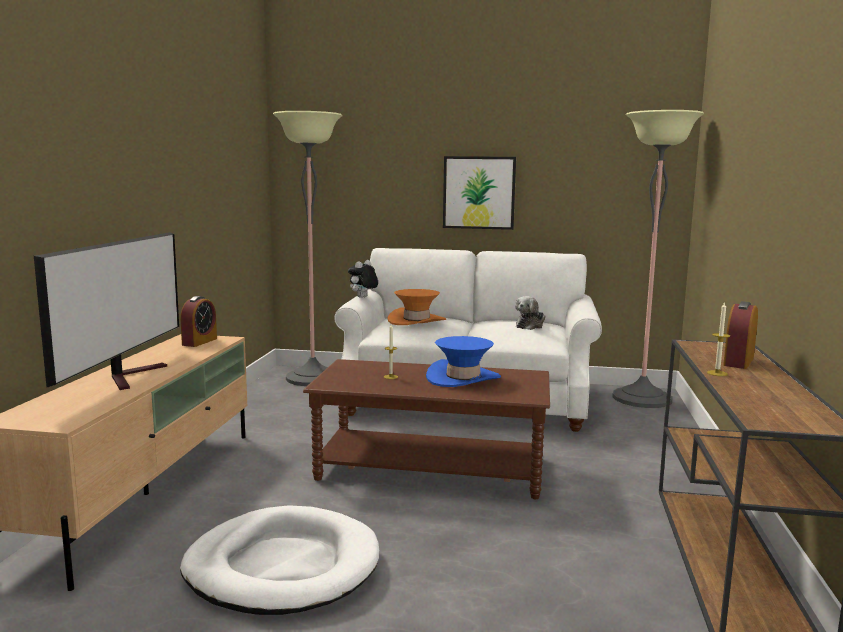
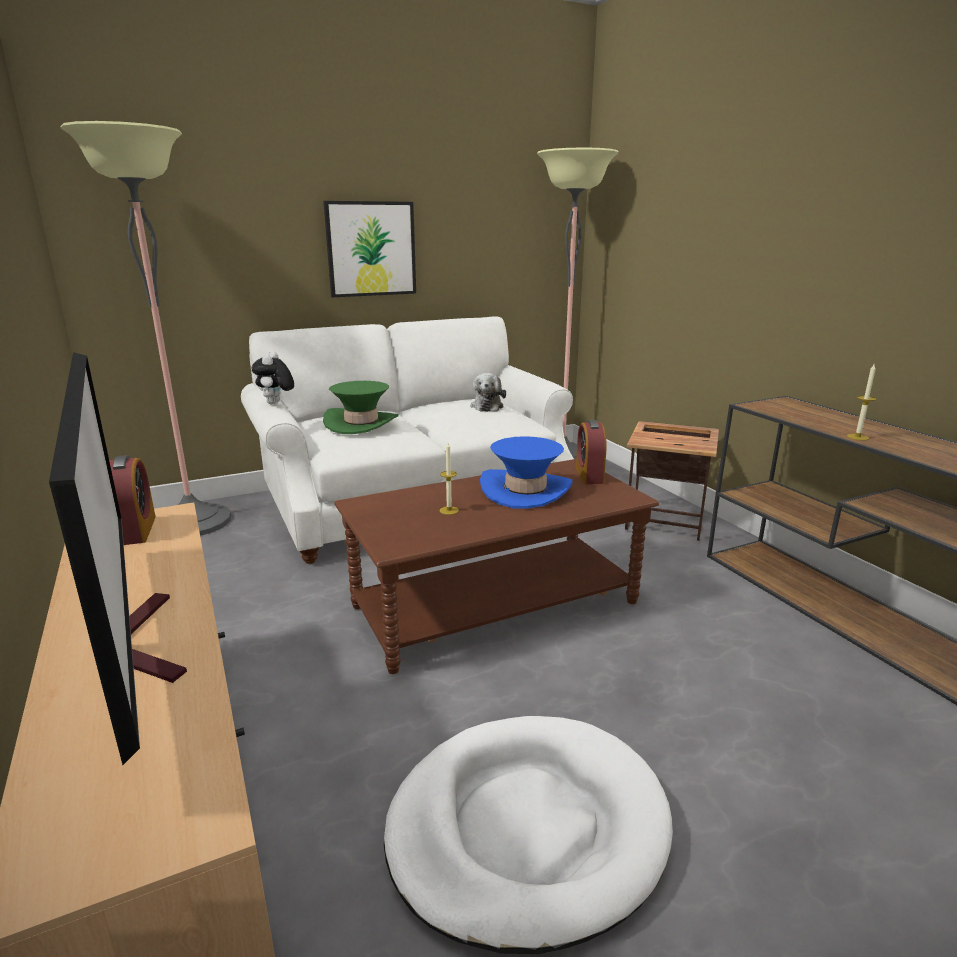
camera: 35 degrees left, 10 degrees up
orange hat [388,289,446,325] -> green hat [323,381,399,434]
alarm clock [723,301,758,369] -> alarm clock moved to [576,420,607,484]
none -> side table [625,421,719,541]

